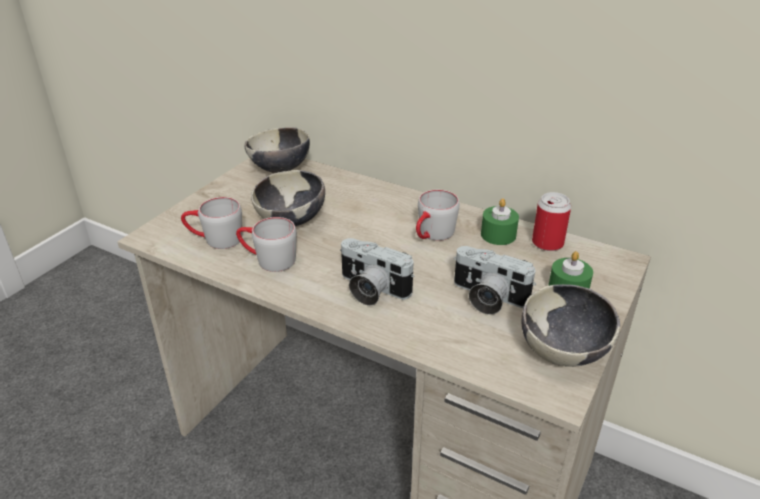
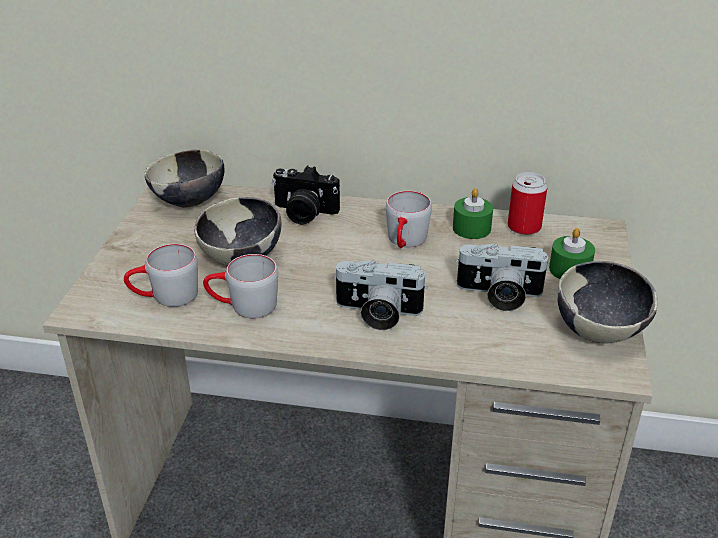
camera: 20 degrees left, 0 degrees up
none -> camera [272,166,340,225]

